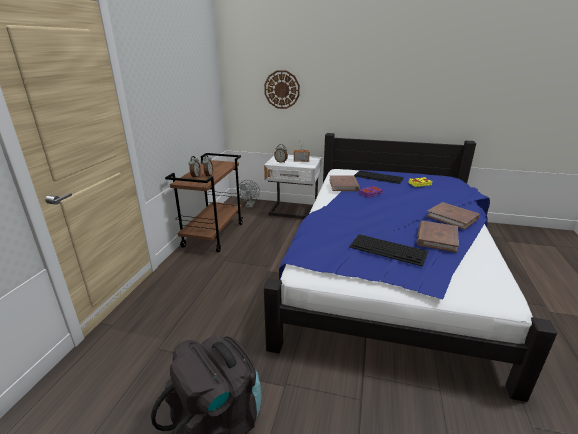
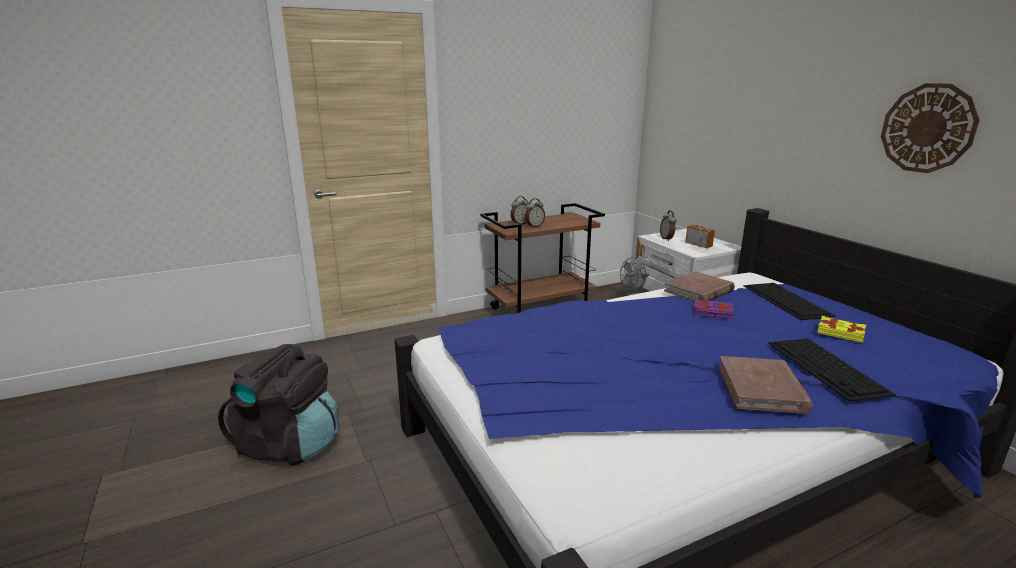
camera: 50 degrees right, 5 degrees down
wall clock [264,70,300,109] -> wall clock moved to [881,83,980,173]
keyboard [349,234,428,267] -> keyboard moved to [768,338,896,402]
brown book [417,221,459,253] -> none

